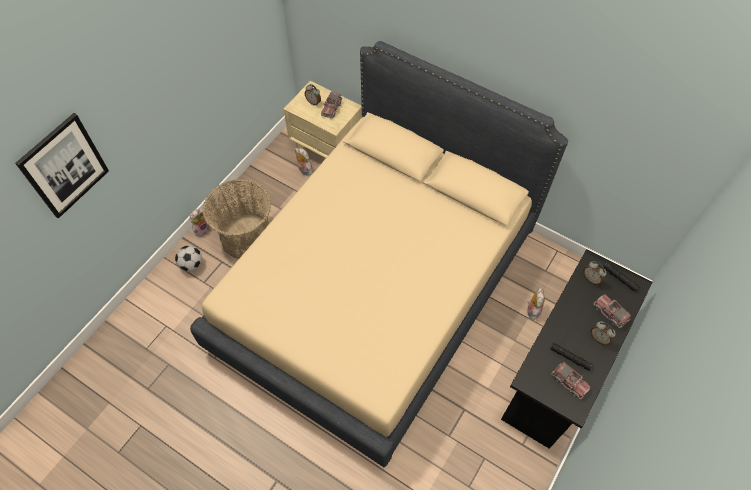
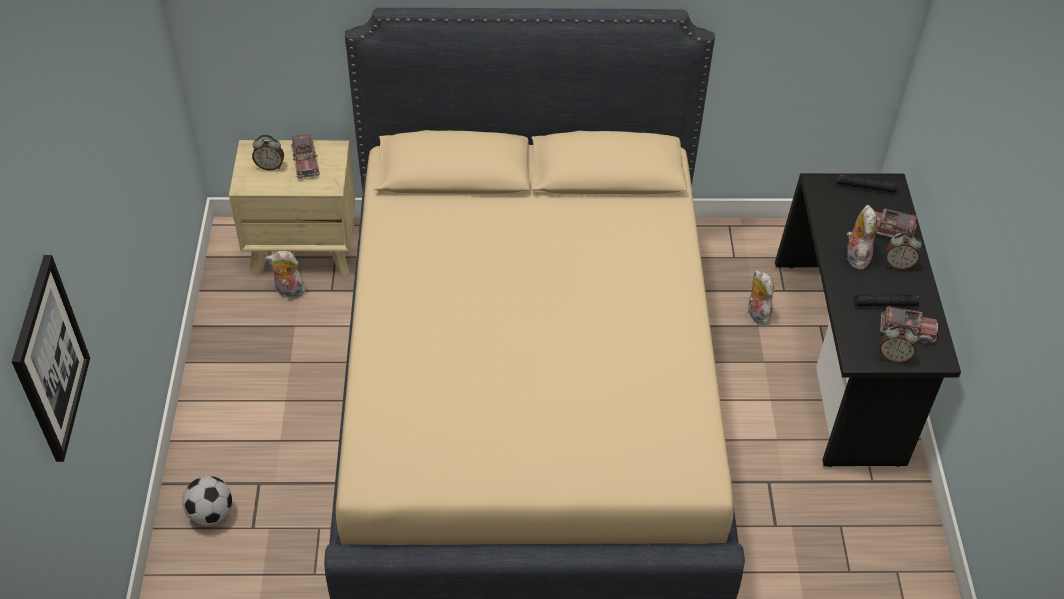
camera: 35 degrees left, 10 degrees down
plush toy [190,208,210,237] -> plush toy moved to [846,205,877,270]
basket [203,179,271,258] -> none
alarm clock [583,261,607,285] -> alarm clock moved to [879,325,918,363]

